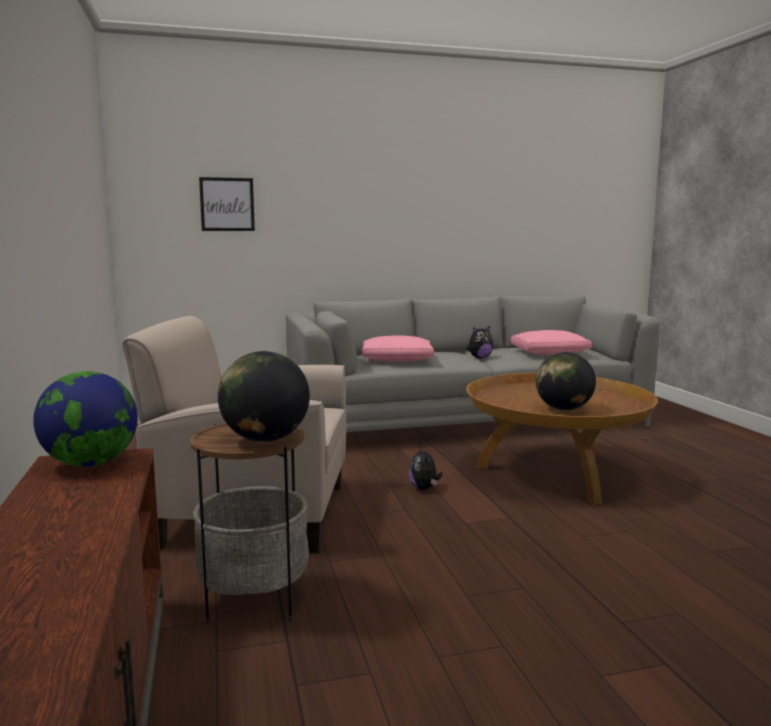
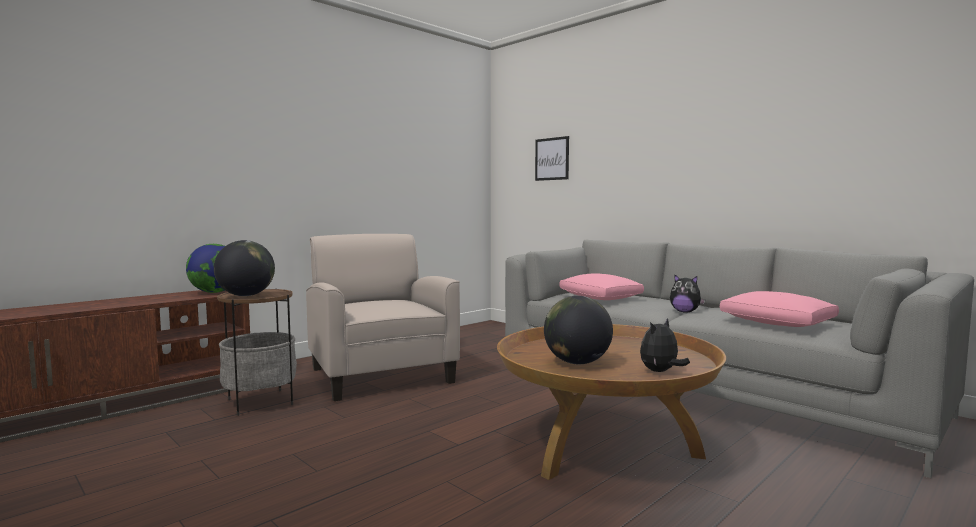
camera: 60 degrees right, 5 degrees down
plush toy [409,445,442,490] -> plush toy moved to [640,318,690,372]

